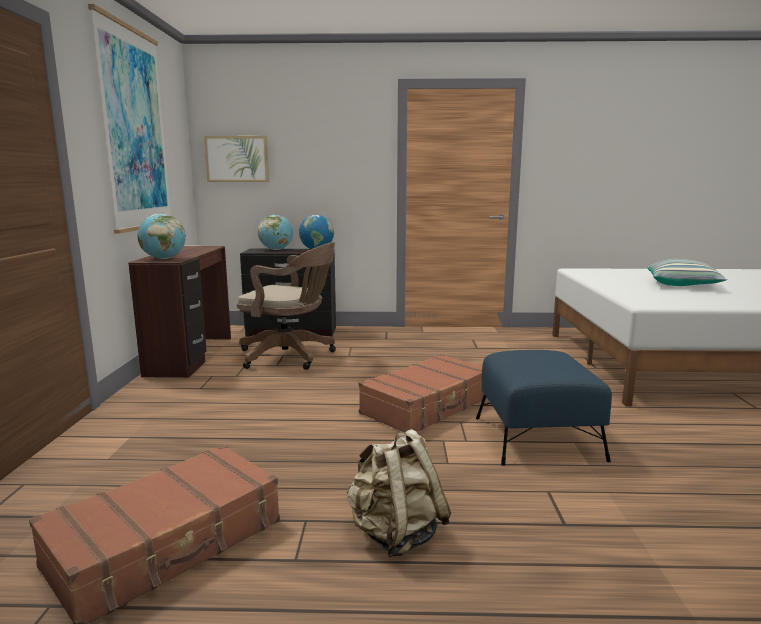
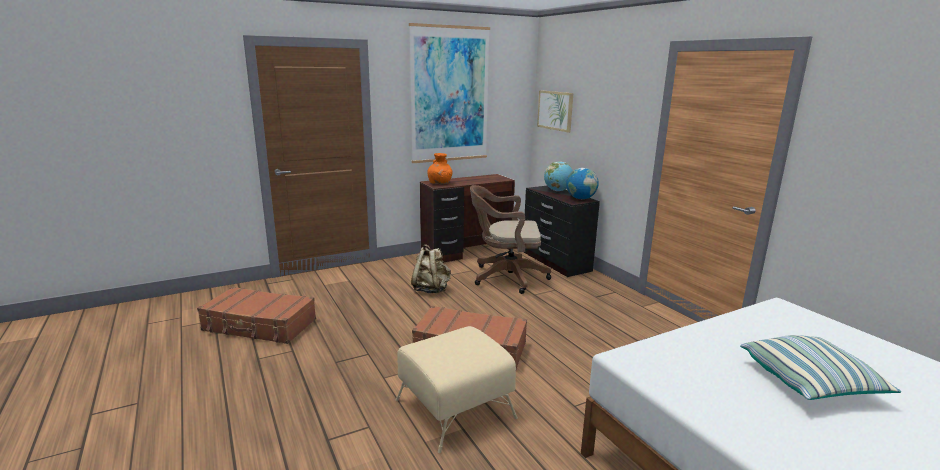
camera: 60 degrees right, 5 degrees up
globe [137,214,186,259] -> orange vase [427,153,453,184]
brown office chair [237,242,336,370] -> brown office chair turned 105 degrees clockwise [470,185,551,294]
beige backpack [346,429,451,557] -> beige backpack moved to [411,244,451,293]
blue ottoman [476,350,612,466] -> beige ottoman [395,326,518,453]

